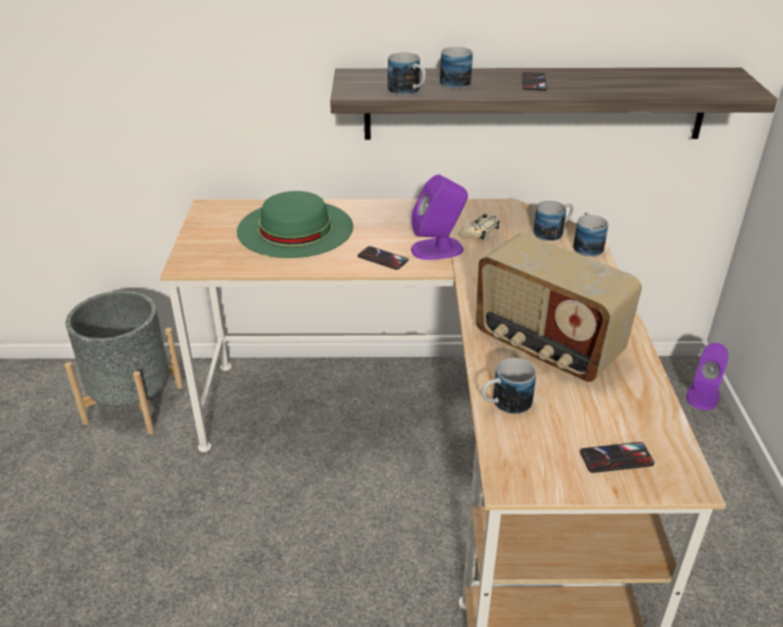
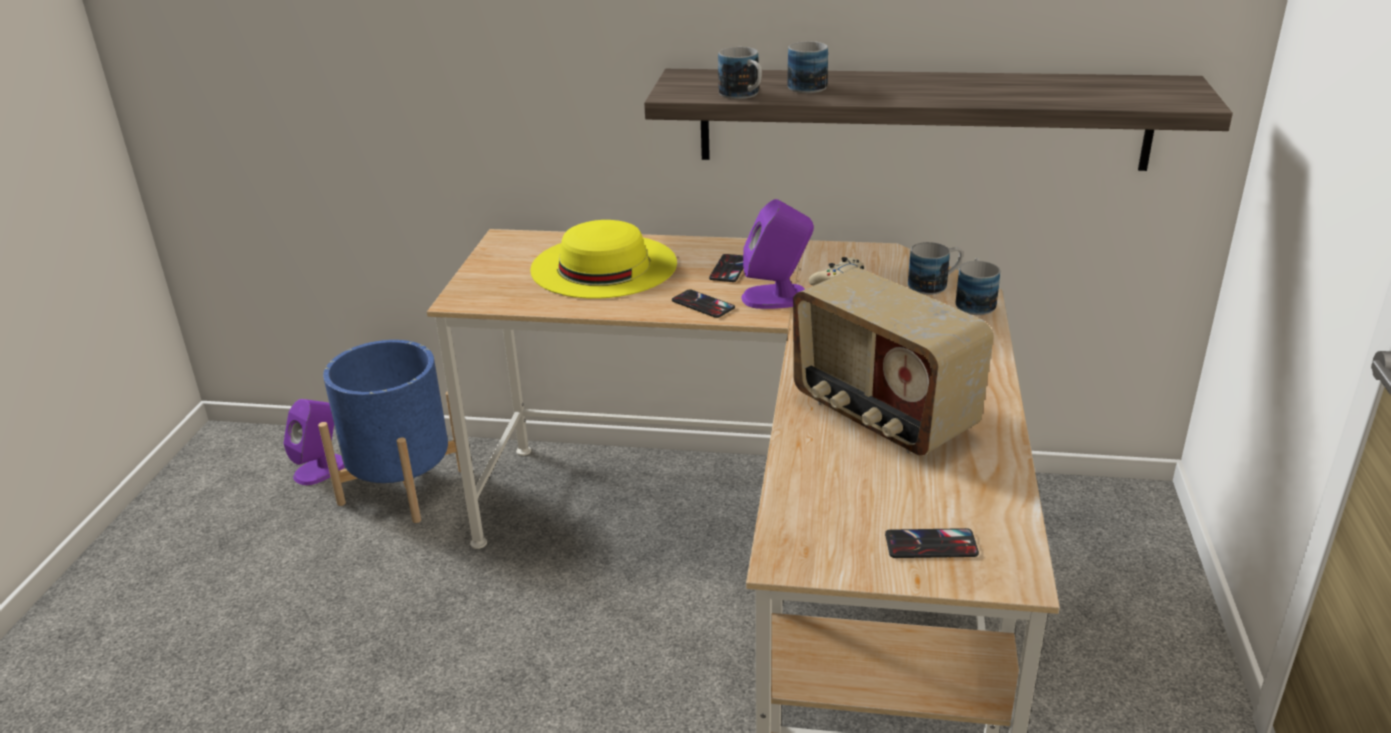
camera: 10 degrees right, 5 degrees down
grey planter [64,291,183,435] -> blue planter [318,340,461,523]
green hat [237,191,353,258] -> yellow hat [530,220,677,299]
mug [481,358,536,414] -> none
phone [522,72,547,91] -> phone moved to [709,254,743,282]
purple speaker [686,343,728,410] -> purple speaker moved to [283,399,345,485]

